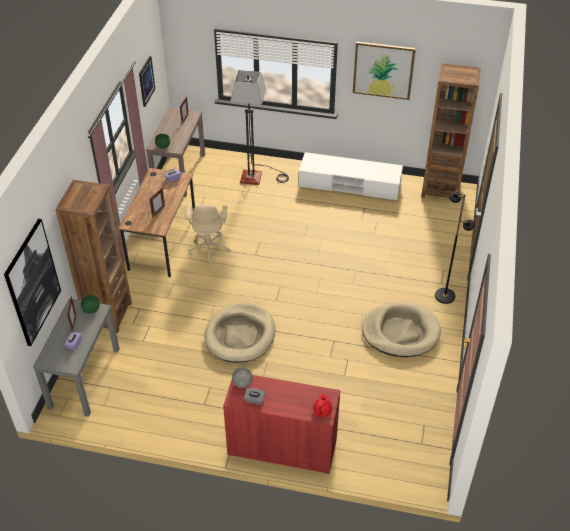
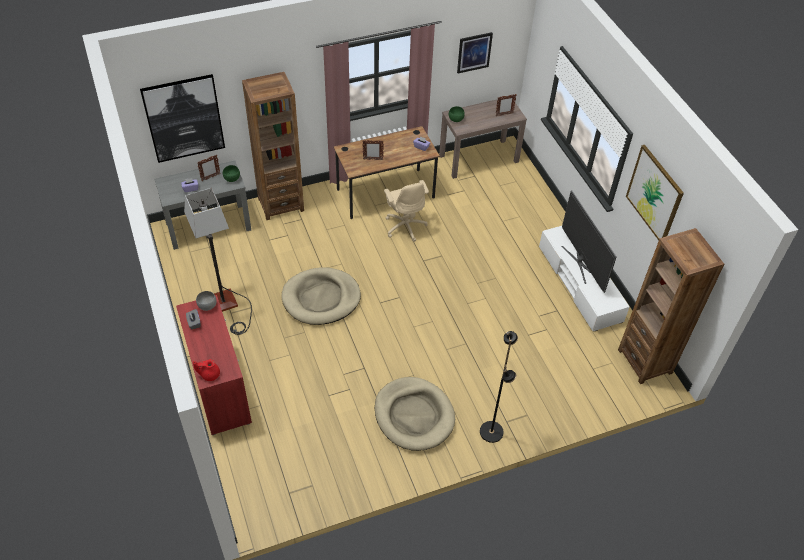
camera: 55 degrees right, 5 degrees up
beige office chair [186,205,230,264] -> beige office chair turned 75 degrees counterclockwise [384,180,429,242]
floor lamp [230,70,289,185] -> floor lamp moved to [184,188,252,335]
none -> television [562,190,617,293]

